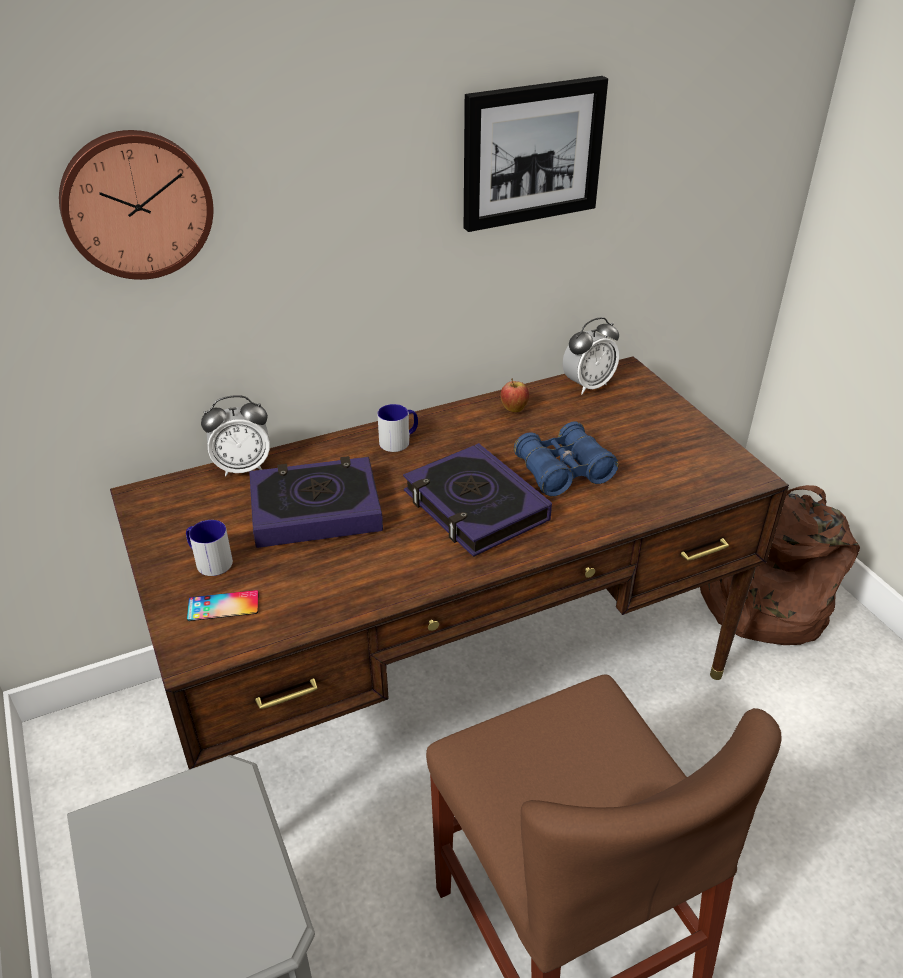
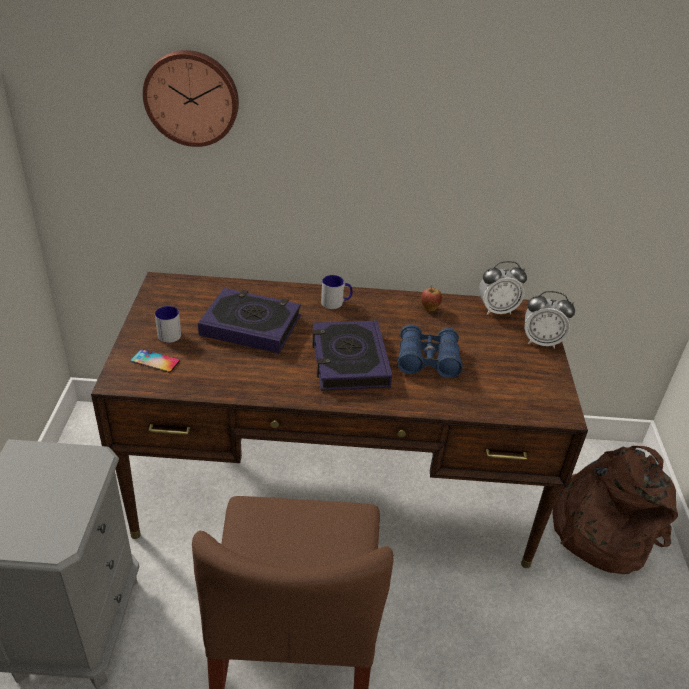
camera: 25 degrees right, 0 degrees up
alarm clock [201,395,270,476] -> alarm clock moved to [525,291,575,349]
picture [464,76,608,232] -> none

